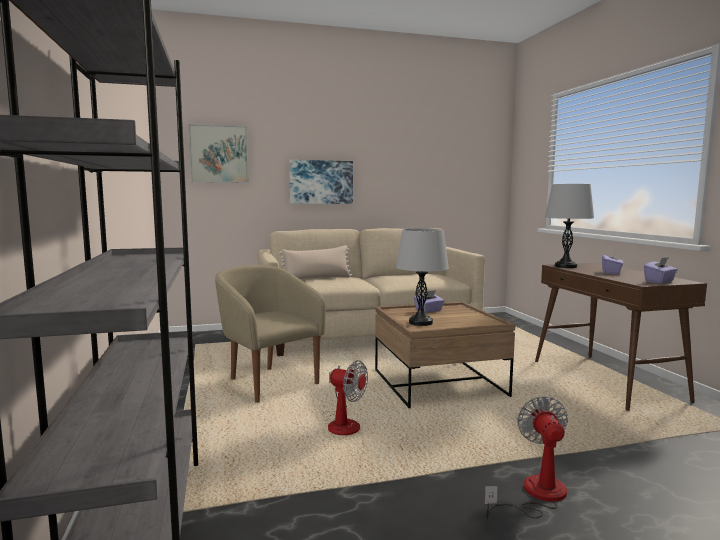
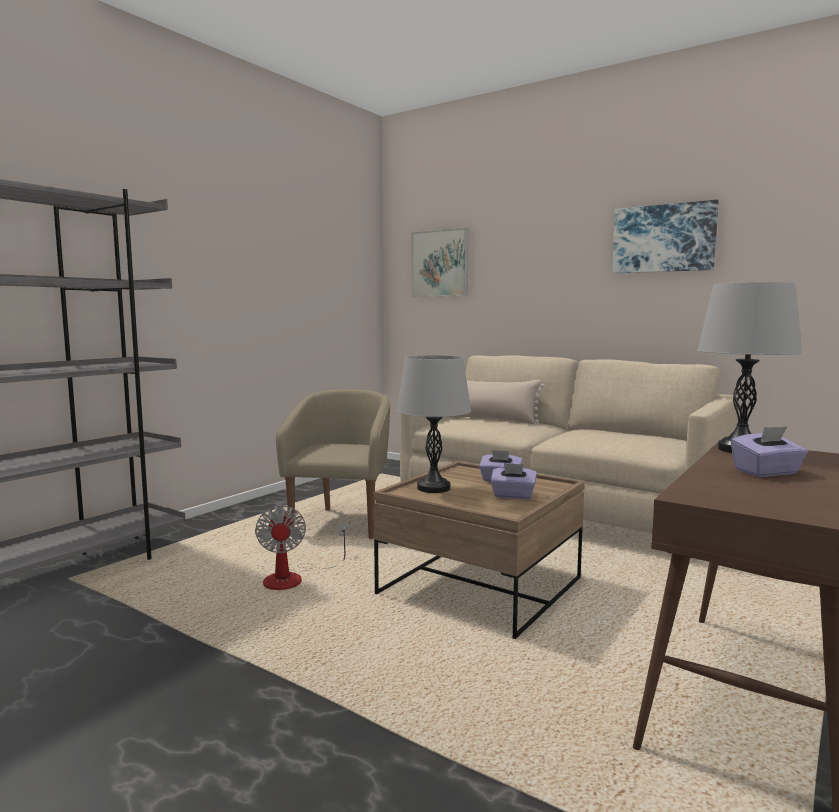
camera: 50 degrees right, 0 degrees up
picture [289,160,353,204] -> picture moved to [612,200,719,273]
fan [485,396,568,519] -> none
purple tissue box [644,257,678,283] -> purple tissue box moved to [490,463,537,499]

